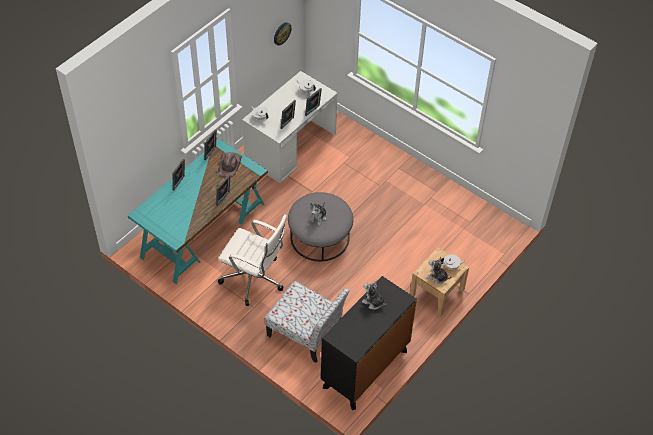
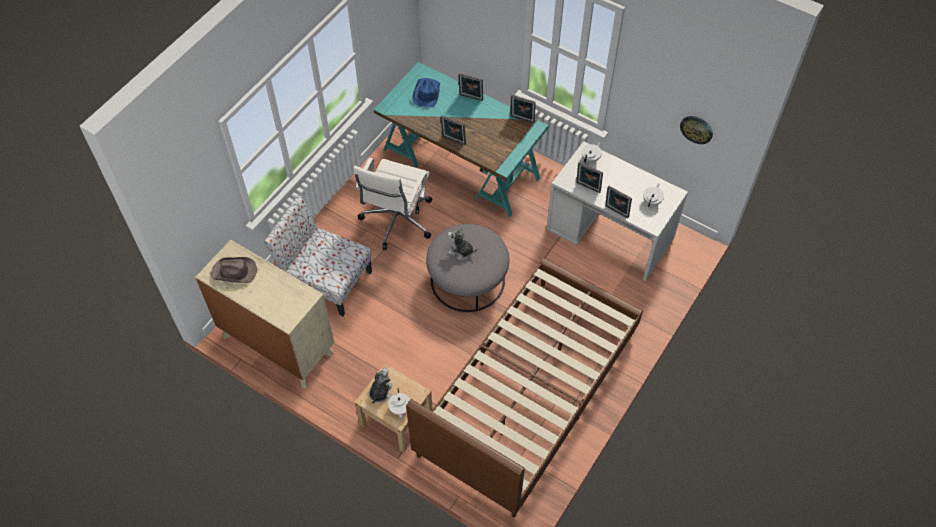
camera: 85 degrees right, 5 degrees up
brown hat [218,152,242,177] -> brown hat moved to [211,257,257,283]
chair [265,281,350,363] -> chair turned 90 degrees clockwise [264,195,372,316]
black dresser [321,276,417,410] -> beige dresser [195,240,334,388]
plush toy [362,280,387,310] -> none
none -> brown bed [406,258,643,517]
none -> blue hat [412,78,440,108]

